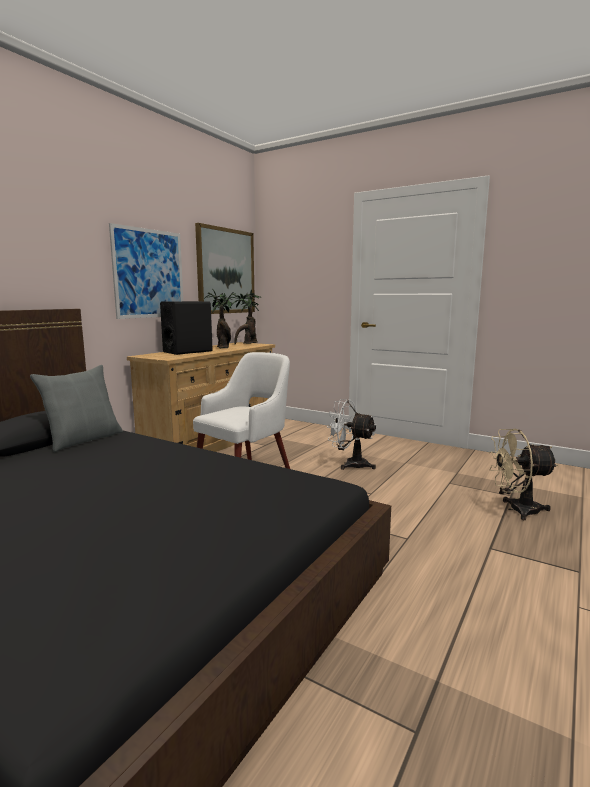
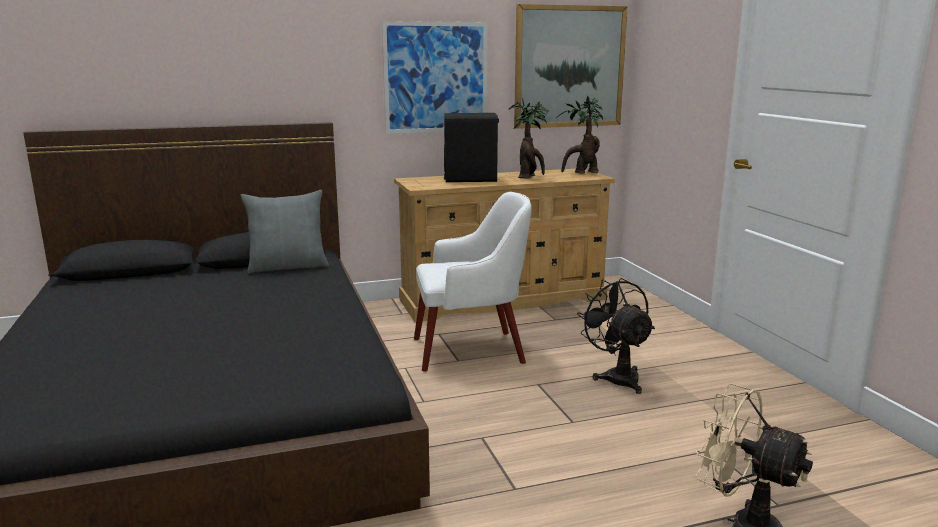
camera: 40 degrees right, 5 degrees up
white fan [327,399,376,470] -> black fan [577,278,655,394]

